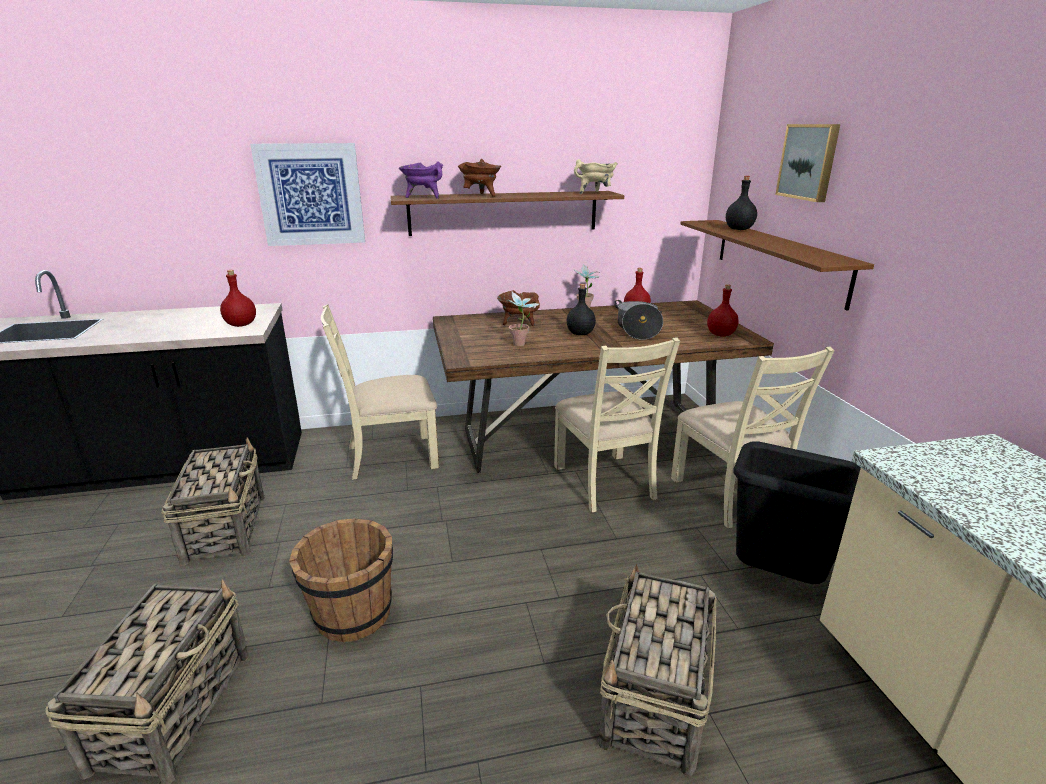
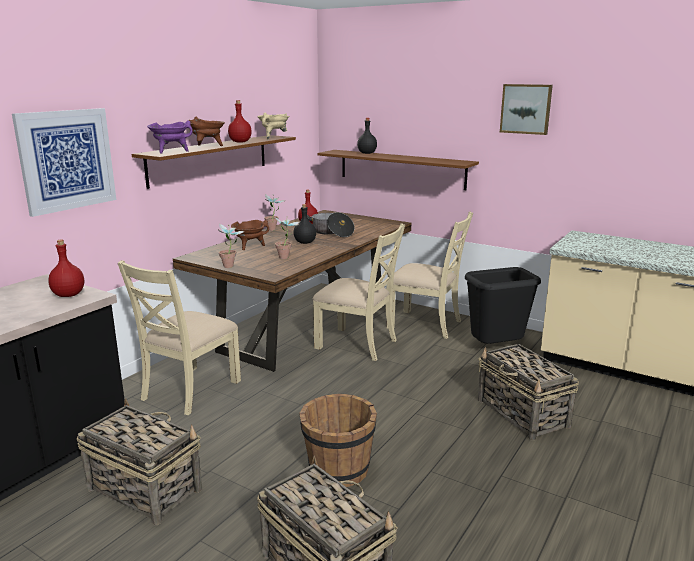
camera: 45 degrees left, 5 degrees down
red bottle [707,284,739,336] -> red bottle moved to [228,100,252,143]
picture [775,124,840,202] -> picture moved to [500,84,553,135]
none -> potted plant [218,223,245,268]

